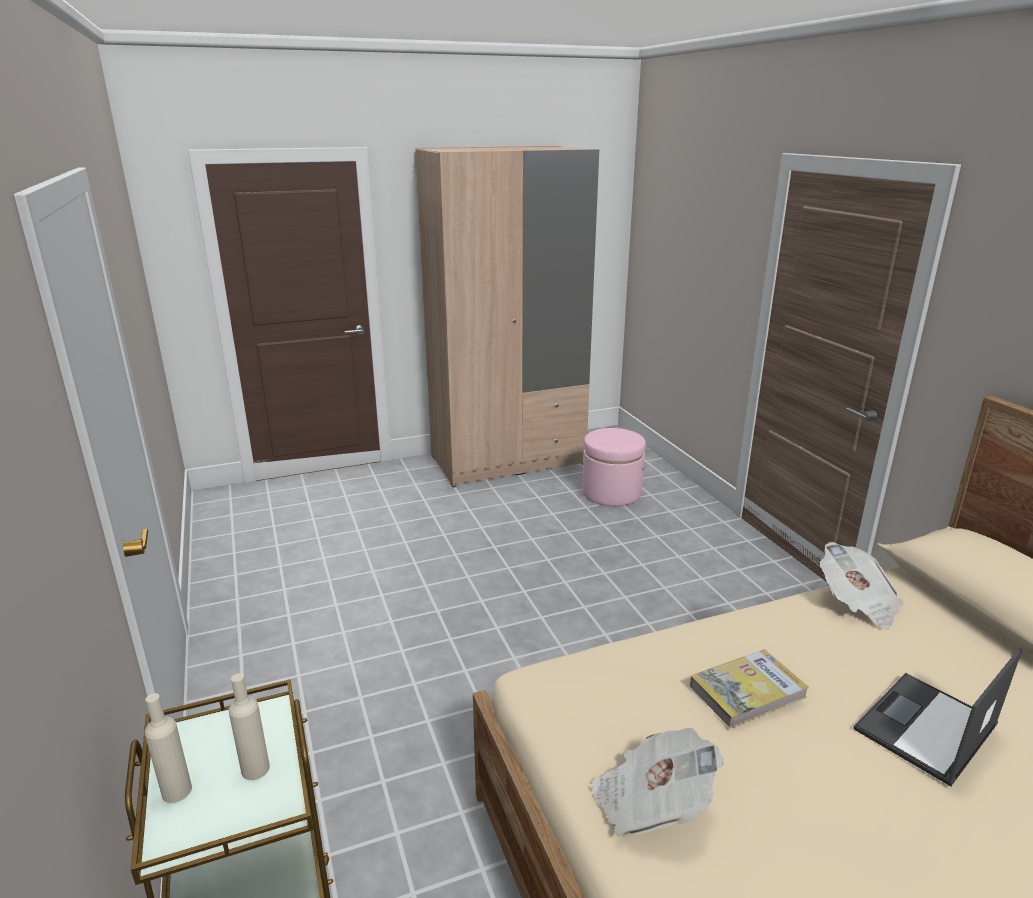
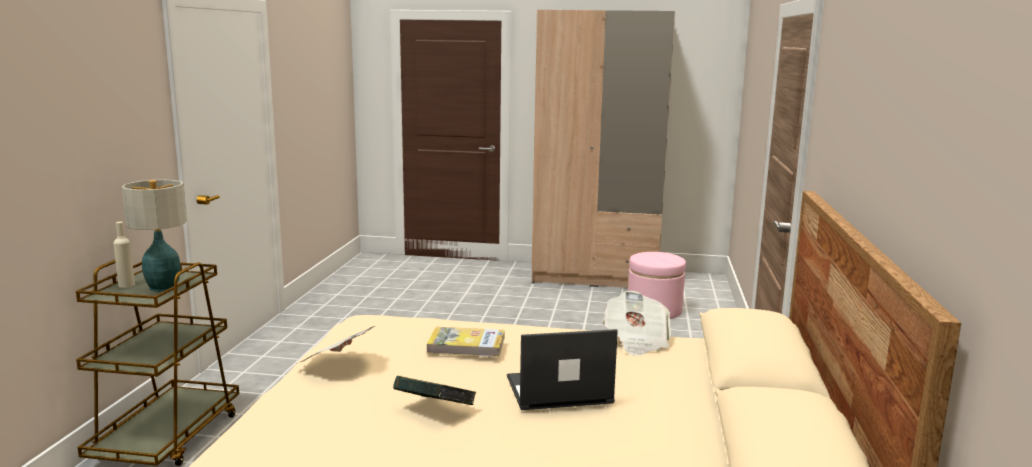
camera: 30 degrees right, 10 degrees down
beige bottle [229,673,270,780] -> table lamp [122,179,187,292]
none -> book [393,376,477,405]

